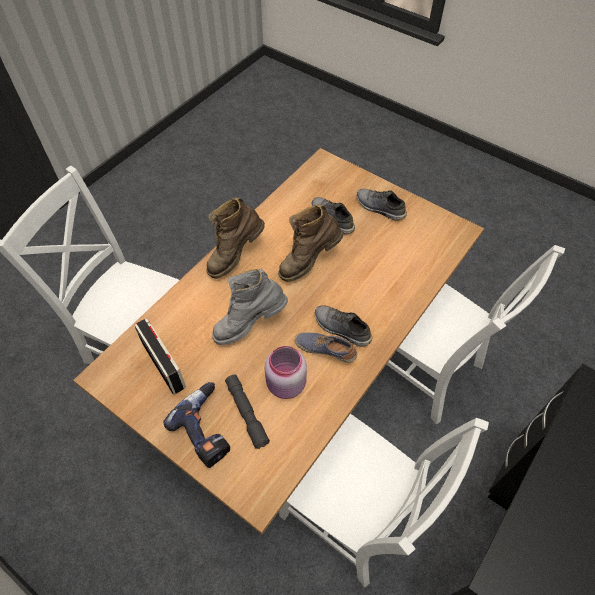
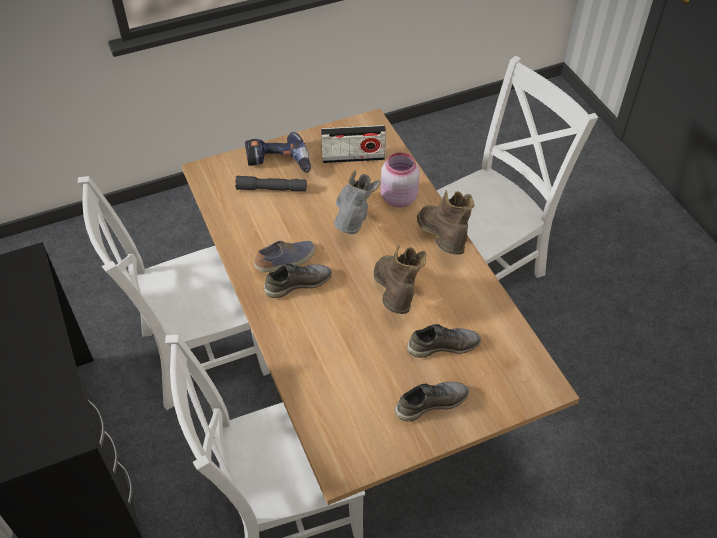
camera: 120 degrees right, 5 degrees down
pink jar [265,346,307,399] -> pink jar moved to [381,152,419,207]

